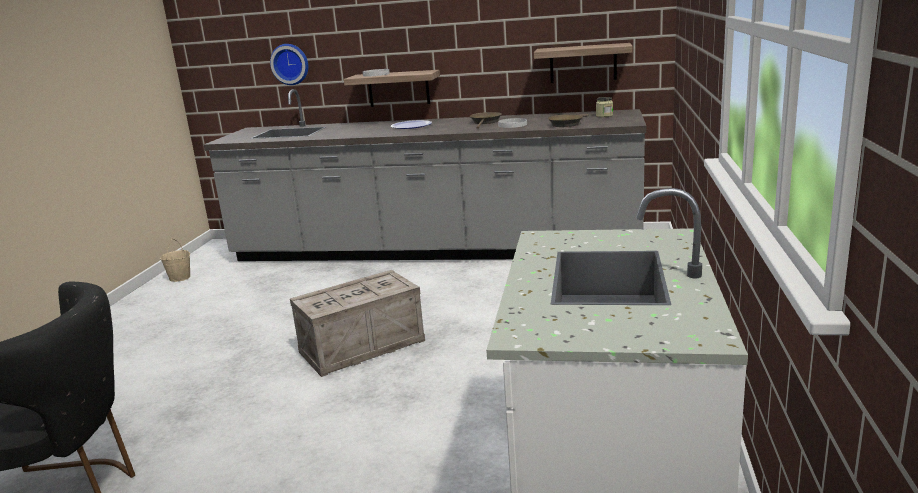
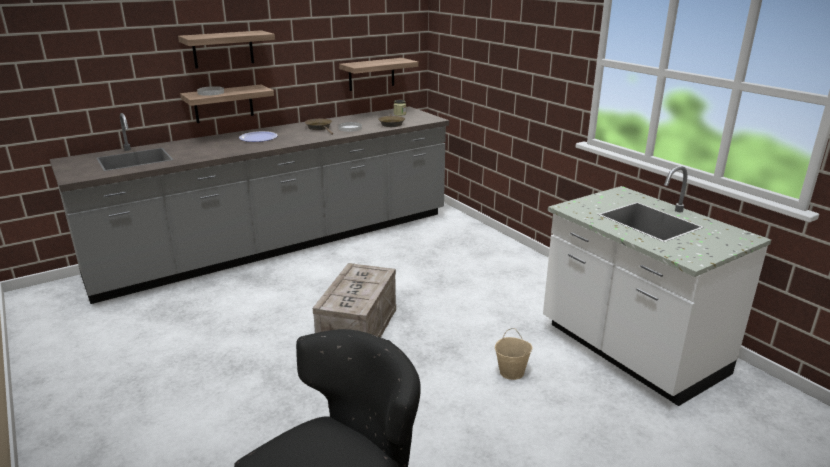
camera: 45 degrees left, 5 degrees up
beige bucket [160,239,190,282] -> beige bucket moved to [495,328,533,380]
wall clock [270,44,308,85] -> none
none -> shelf [178,30,275,68]

